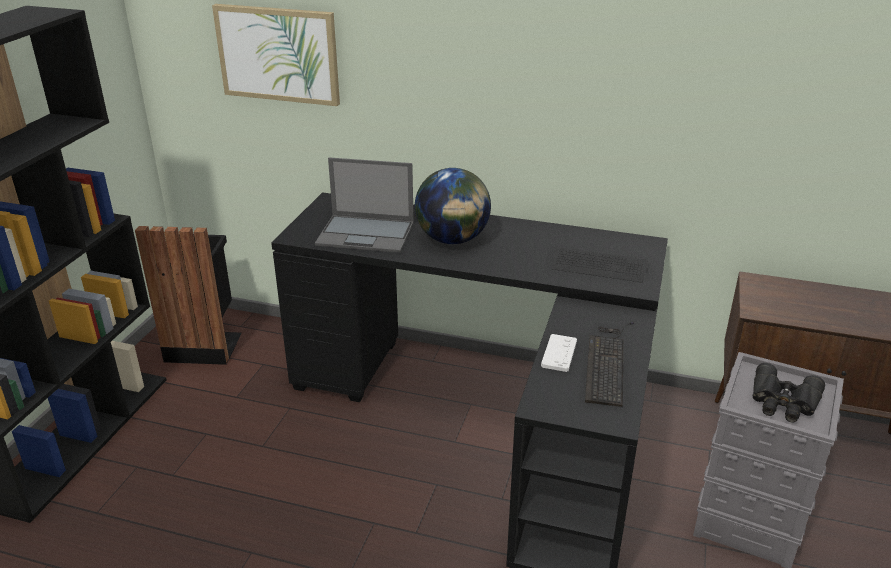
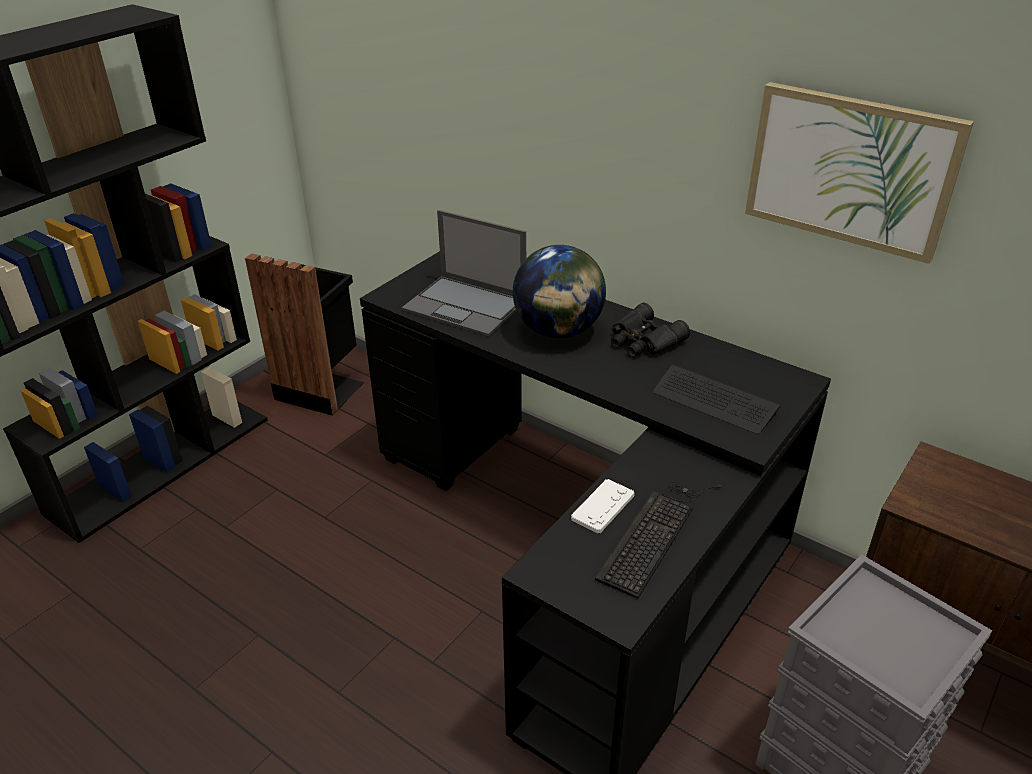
camera: 20 degrees right, 5 degrees up
picture [212,4,340,106] -> picture moved to [745,82,974,264]
black binoculars [753,363,825,423] -> black binoculars moved to [611,303,690,357]

